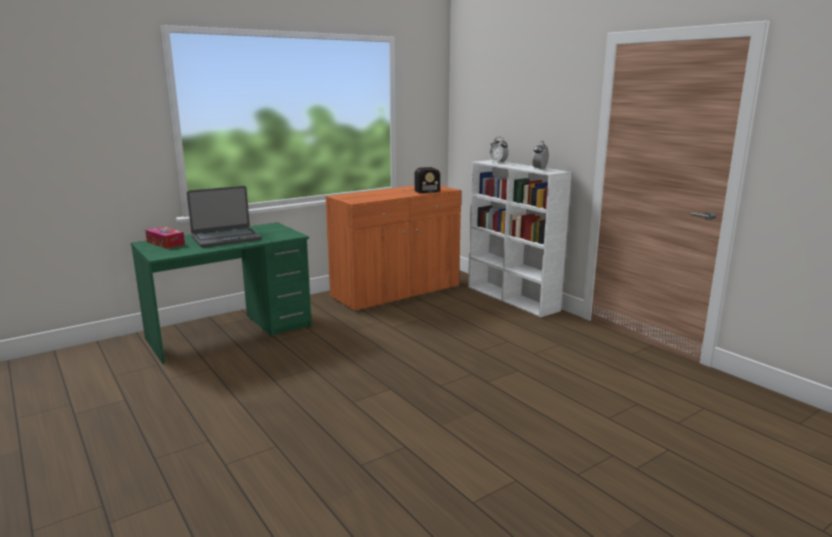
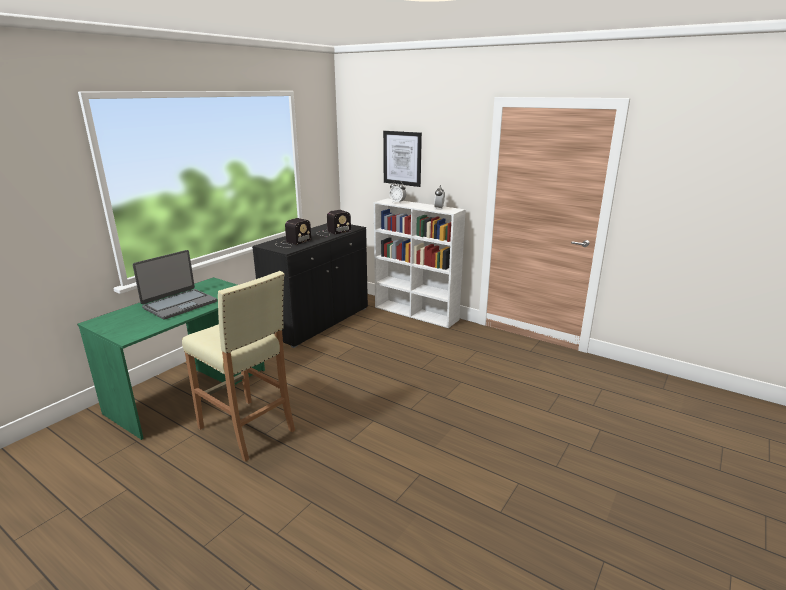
camera: 20 degrees left, 5 degrees up
tissue box [145,227,185,249] -> none
orange cabinet [325,186,461,312] -> black cabinet [252,223,368,348]
none -> beige stool [182,271,295,462]
none -> radio [275,218,311,248]
none -> picture [383,131,422,187]

